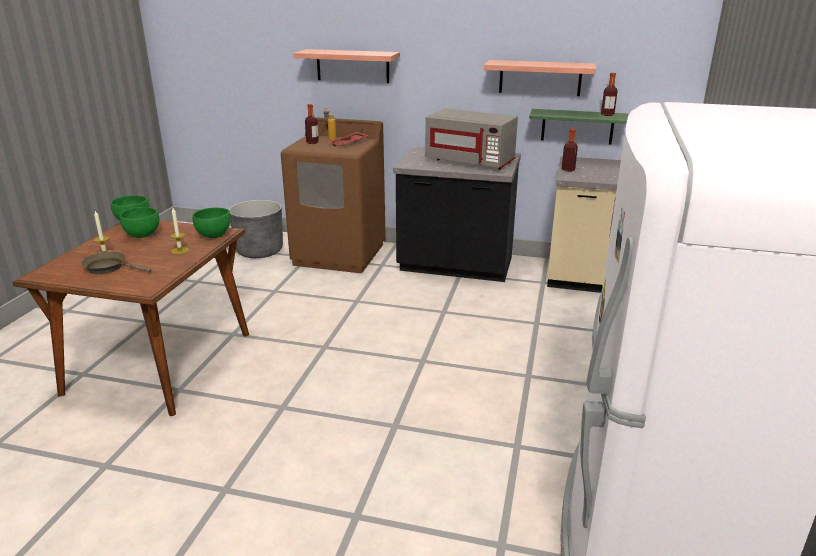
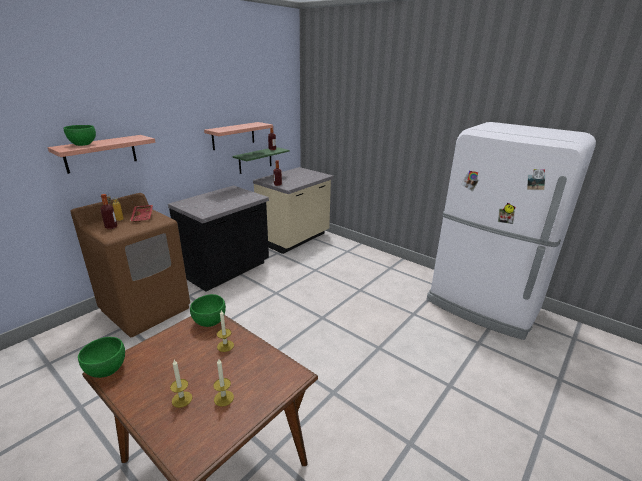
camera: 65 degrees left, 0 degrees up
brown frying pan [81,252,151,274] -> candle [213,359,234,407]
green bowl [119,207,159,238] -> green bowl moved to [64,125,96,146]
grey planter [229,200,283,258] -> none
grey microwave [425,108,518,170] -> none

